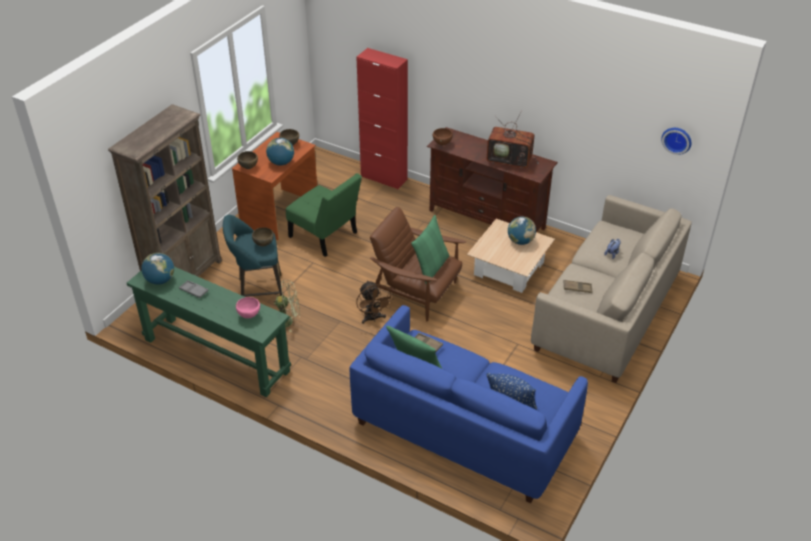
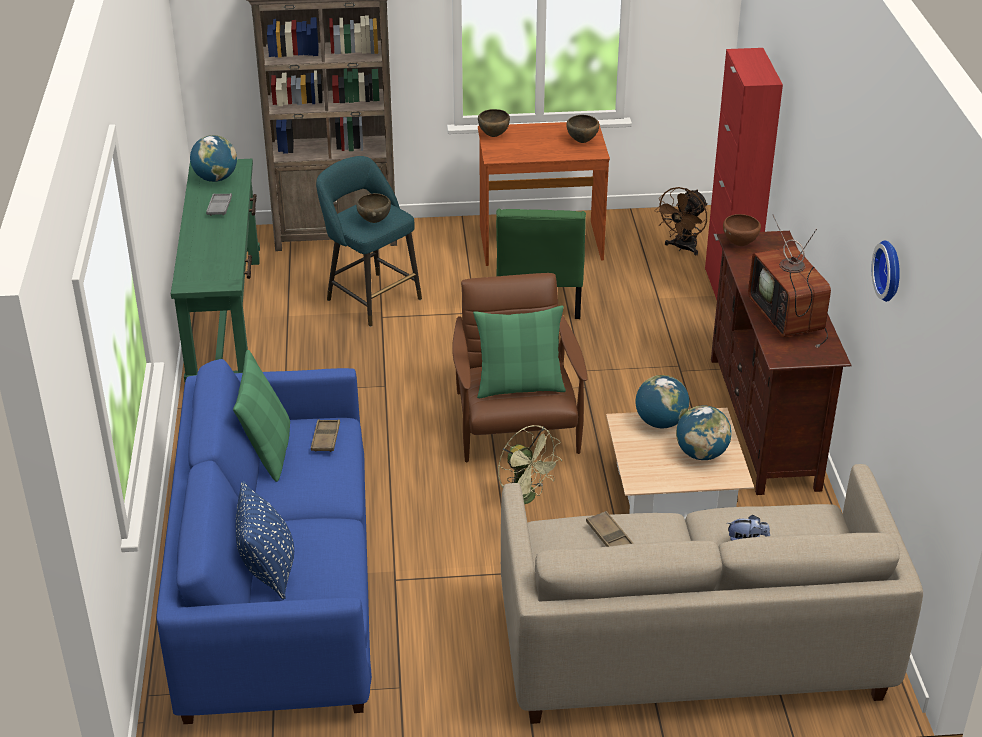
camera: 55 degrees right, 5 degrees down
pink bowl [236,297,260,318] -> none
globe [266,138,294,166] -> globe moved to [636,375,689,428]
green fan [274,280,300,332] -> green fan moved to [498,425,562,504]
brown fan [356,280,394,324] -> brown fan moved to [654,187,707,255]
wall clock [661,128,691,155] -> wall clock moved to [872,240,900,302]

